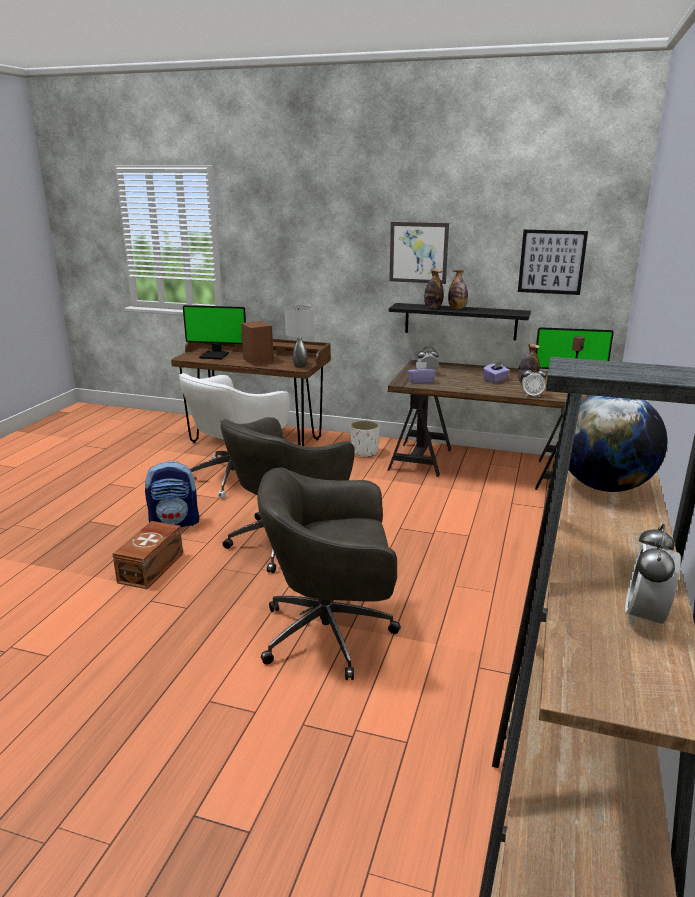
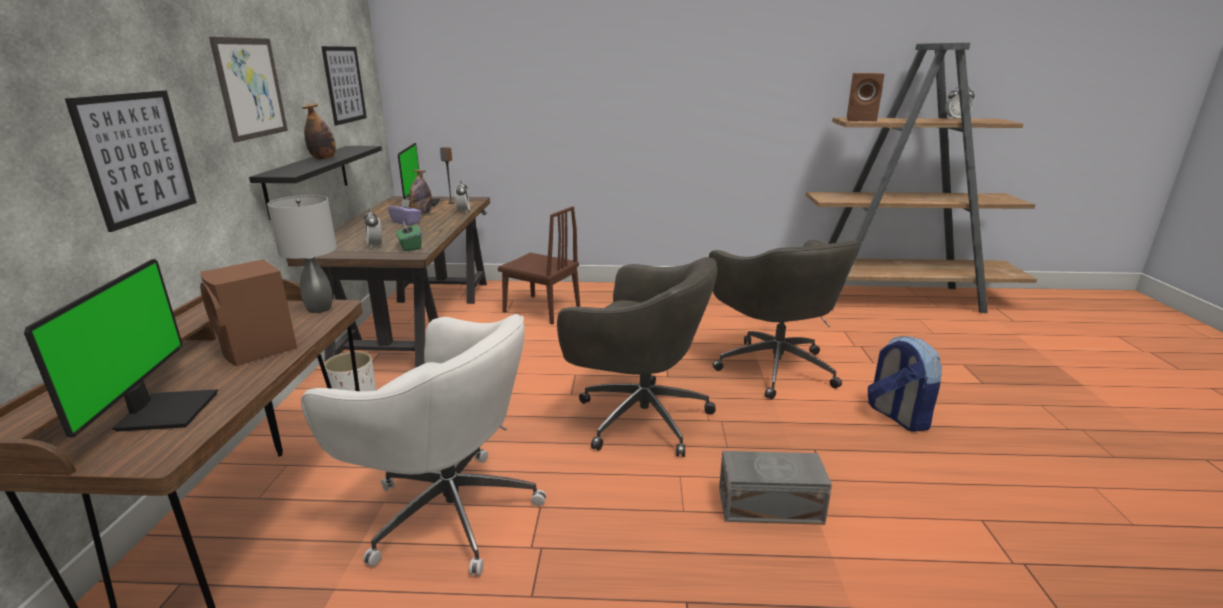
camera: 105 degrees left, 0 degrees up
brown storage box [112,521,183,589] -> grey storage box [719,451,832,525]
backpack [145,461,199,527] -> backpack moved to [868,336,942,432]
purple tissue box [407,362,436,384] -> green tissue box [396,221,422,251]
bottle [424,269,444,309] -> none
globe [568,395,667,492] -> brown speaker [847,73,885,121]
none -> picture [65,90,197,232]
none -> brown chair [498,206,580,325]

